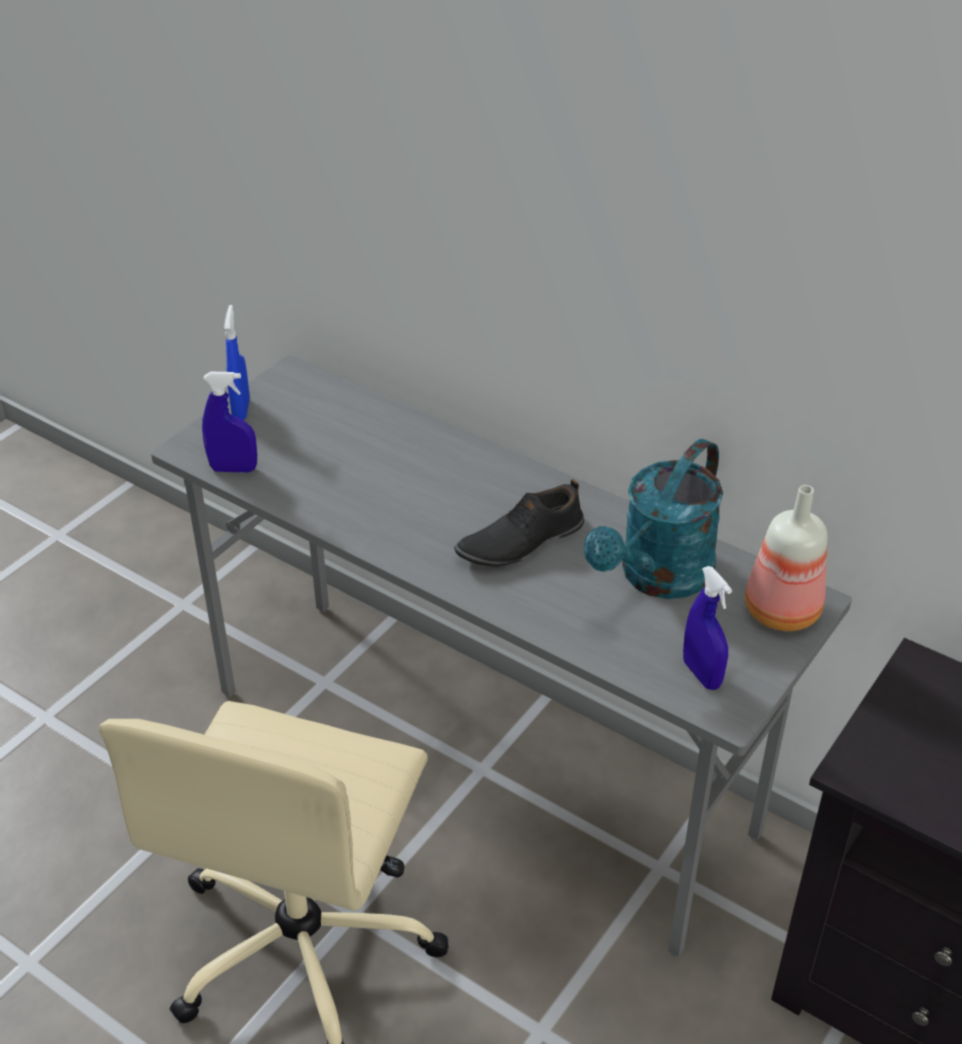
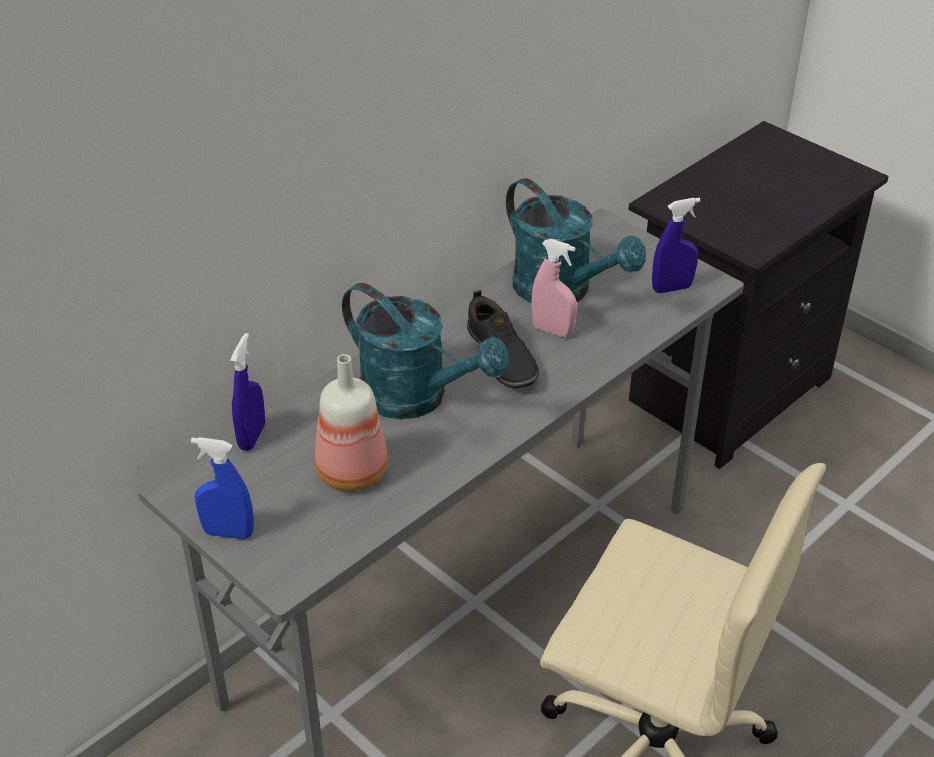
camera: 80 degrees left, 0 degrees up
blue spray bottle [202,372,257,473] -> blue spray bottle moved to [230,333,265,451]
bottle [745,485,828,631] -> bottle moved to [315,354,388,491]
none -> turquoise watering can [342,283,509,419]
none -> pink spray bottle [532,239,577,338]

